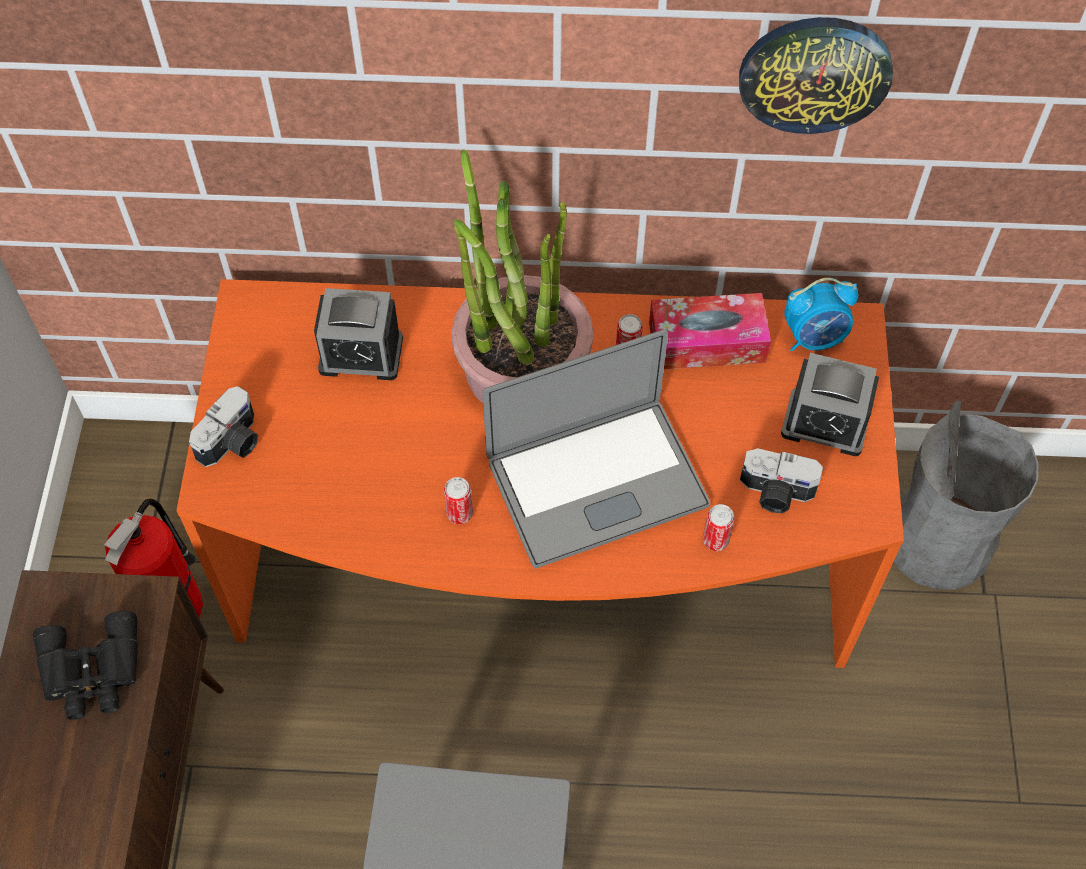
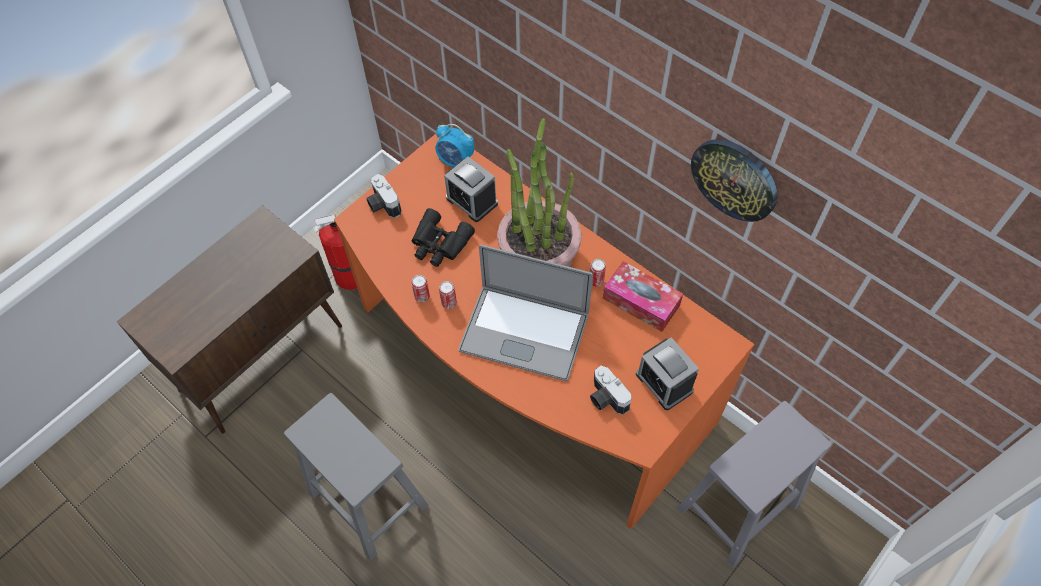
camera: 40 degrees right, 0 degrees up
black binoculars [33,611,138,720] -> black binoculars moved to [412,208,475,267]
camera [189,386,258,467] -> camera turned 75 degrees clockwise [366,174,401,218]
can [703,504,735,551] -> can moved to [411,275,430,303]
alarm clock [784,278,858,352] -> alarm clock moved to [435,124,474,167]
grey trash can [894,401,1038,590] -> grey stool [677,401,832,567]

